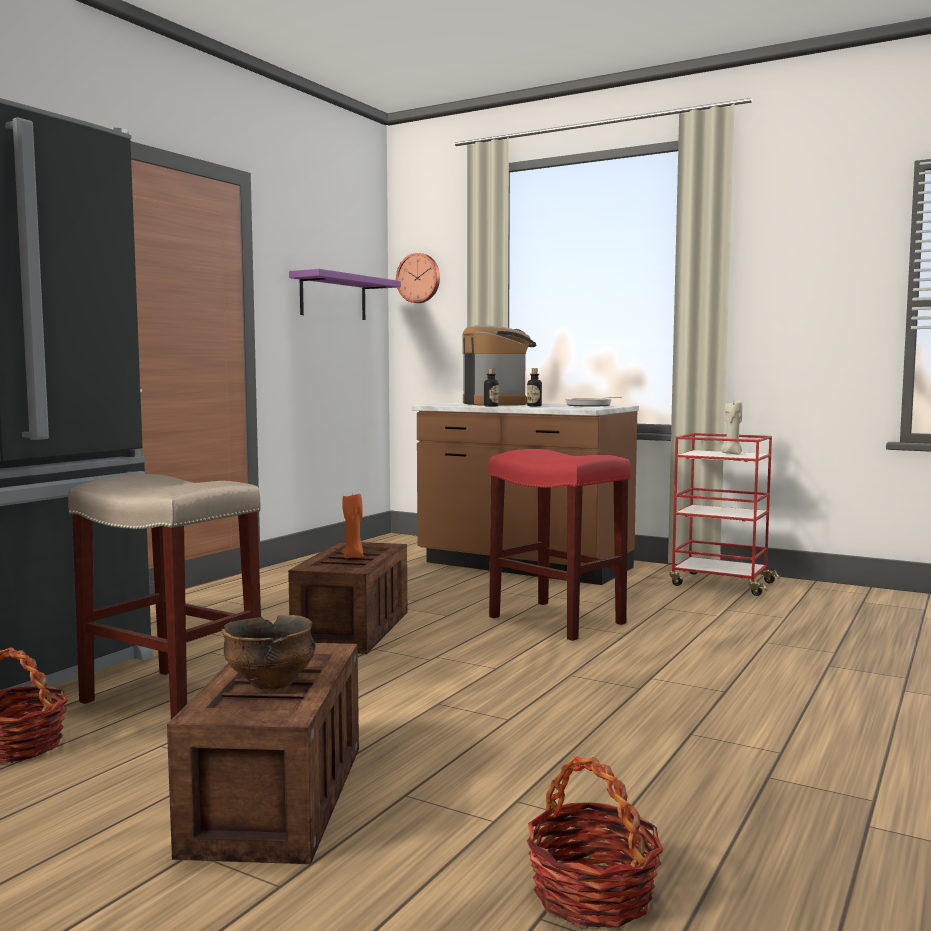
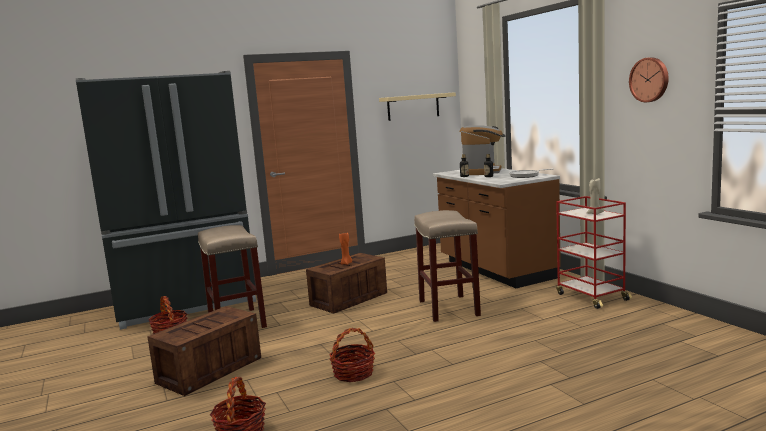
camera: 35 degrees right, 5 degrees up
bowl [221,615,316,690] -> none
purple shelf [289,269,401,320] -> beige shelf [379,92,456,121]
wall clock [396,253,440,303] -> wall clock moved to [629,57,669,102]
red stool [488,449,631,641] -> beige stool [414,210,481,322]
none -> basket [329,328,375,382]

